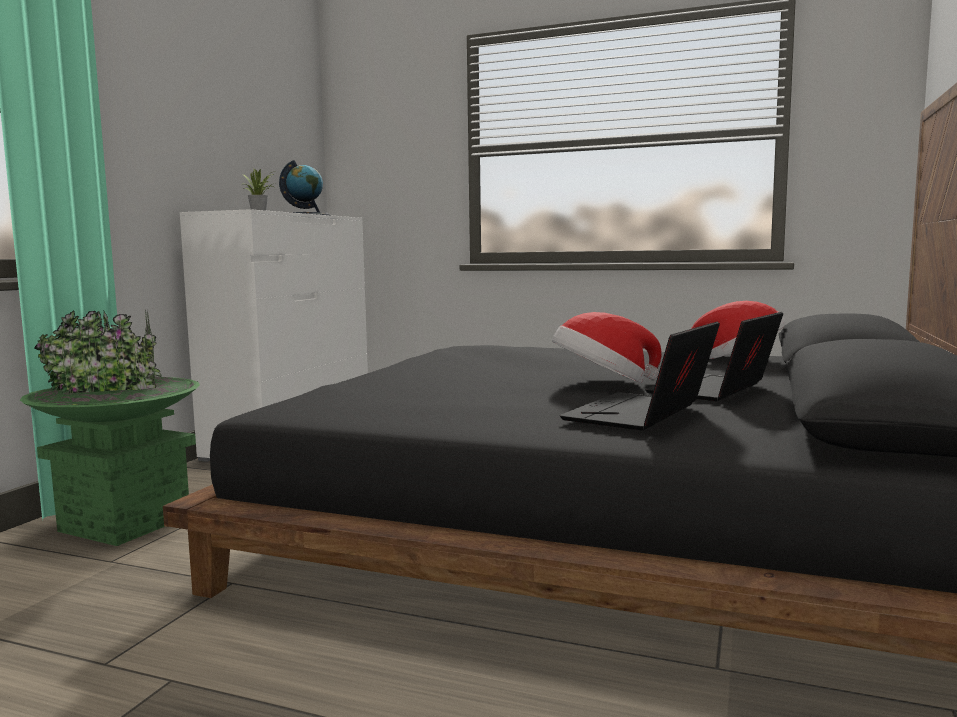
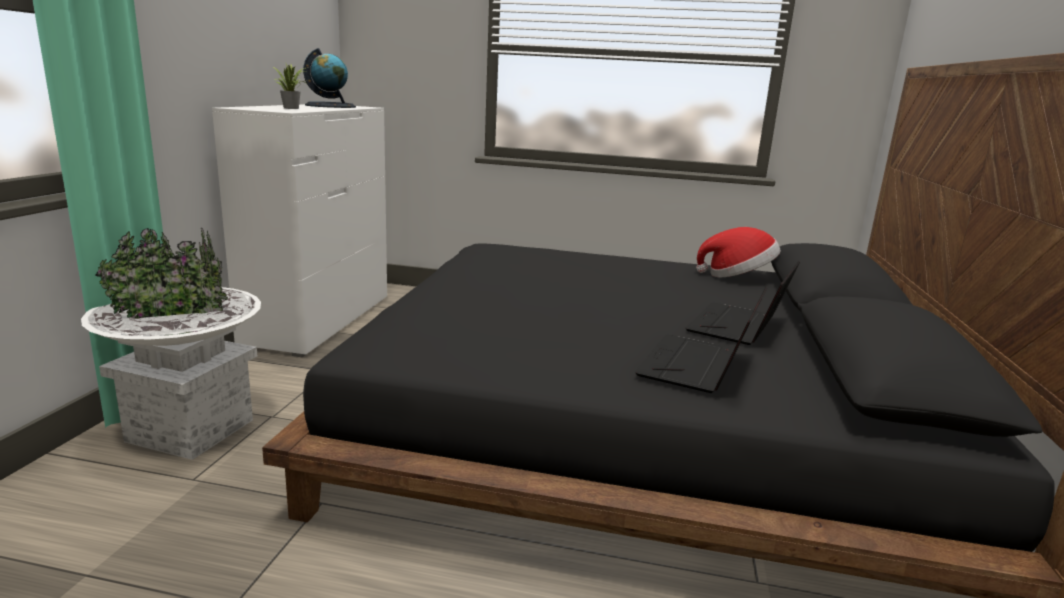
camera: 10 degrees left, 10 degrees up
green planter [20,310,200,546] -> white planter [81,227,261,460]
hat [552,312,662,383] -> none

